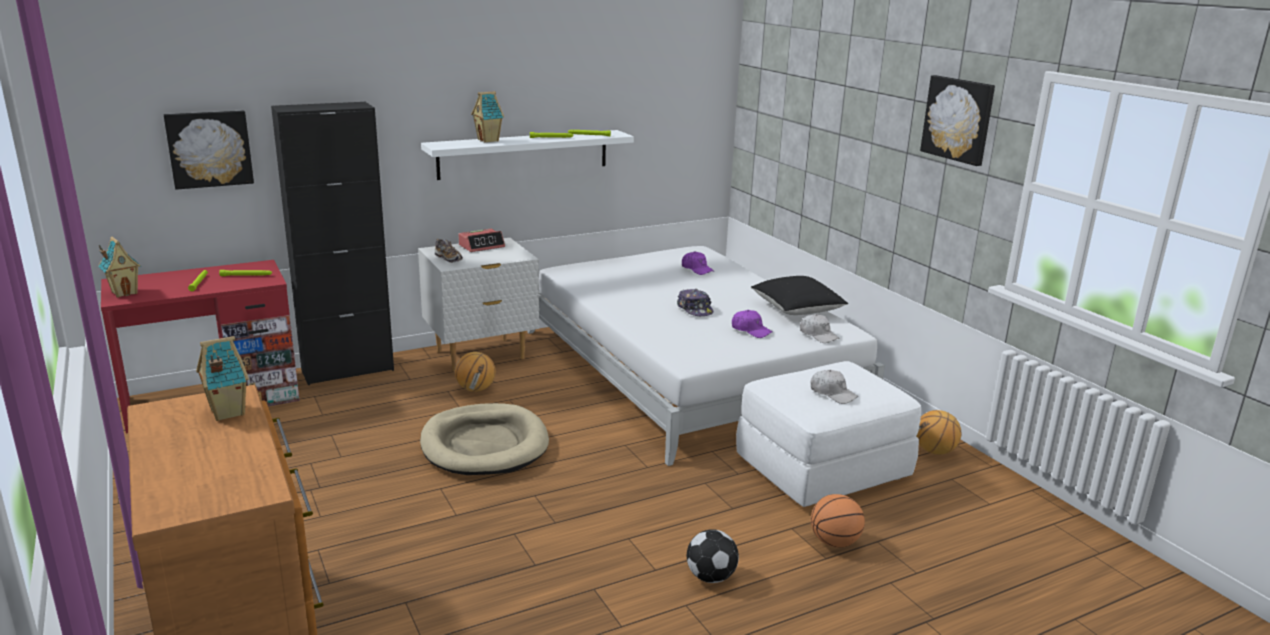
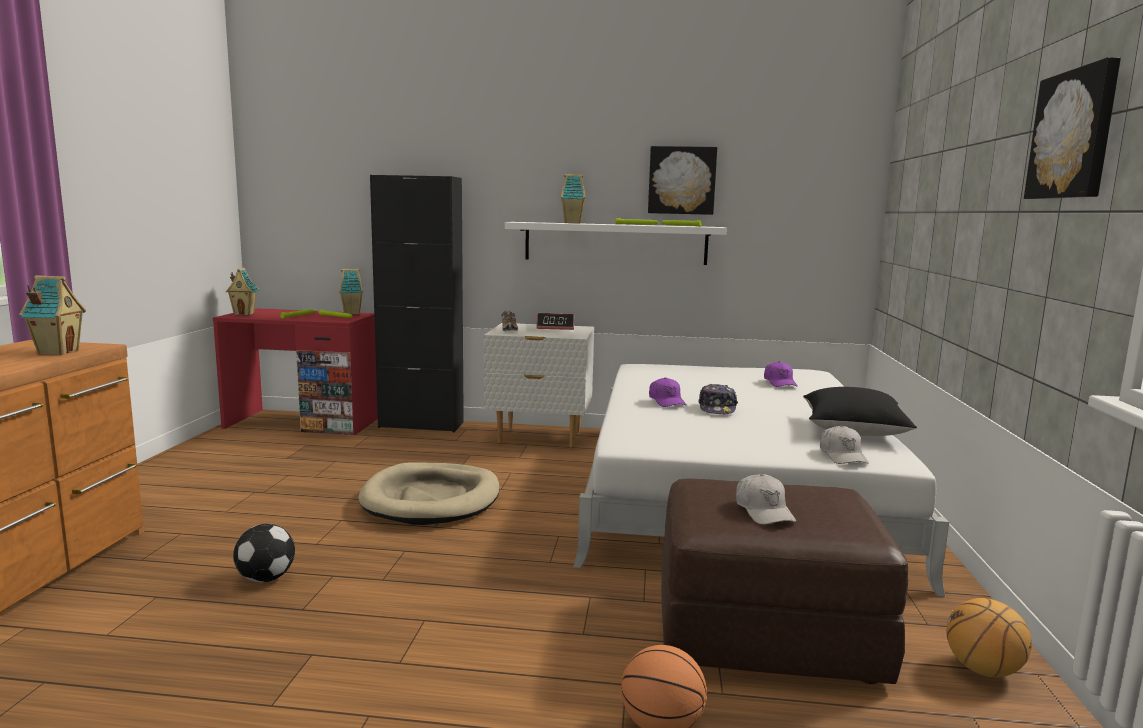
camera: 35 degrees right, 10 degrees down
picture [163,111,254,190] -> picture moved to [648,146,717,215]
basketball [455,352,496,392] -> none
football [687,529,739,583] -> football moved to [233,524,295,582]
purple cap [732,310,773,338] -> purple cap moved to [649,377,687,407]
white ottoman [736,361,921,507] -> brown ottoman [661,479,908,684]
none -> toy house [339,269,363,314]

